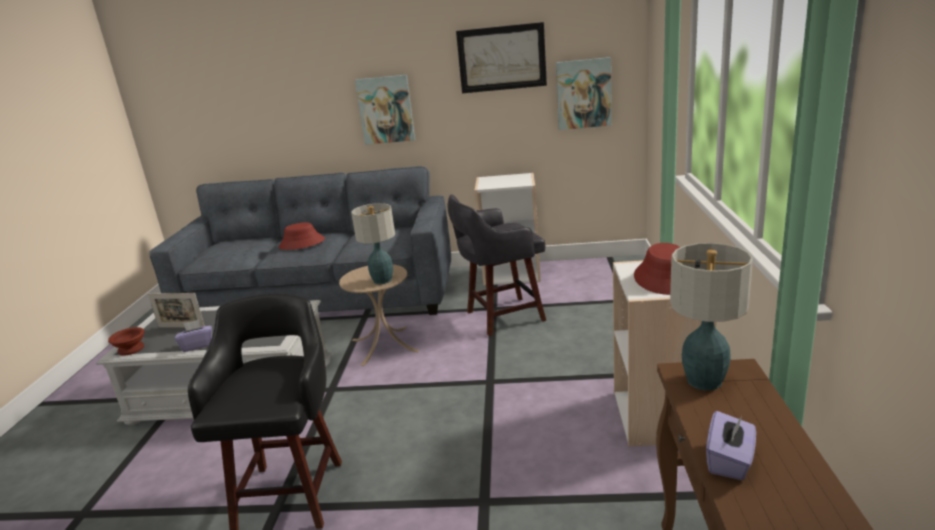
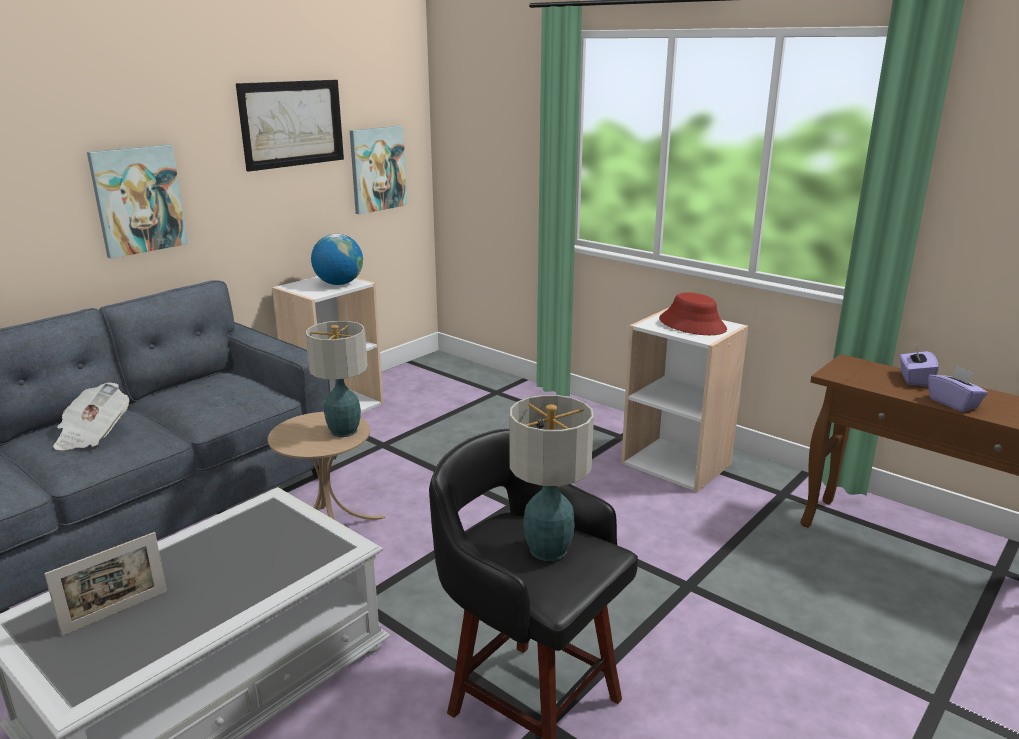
camera: 55 degrees left, 0 degrees up
brown bowl [108,327,144,356] -> none
purple tissue box [175,319,212,352] -> purple tissue box moved to [900,344,939,386]
red hat [279,222,325,250] -> newspaper [53,383,129,450]
grey stool [447,194,546,336] -> none
table lamp [670,243,753,390] -> table lamp moved to [509,395,594,561]
none -> globe [311,234,363,285]

